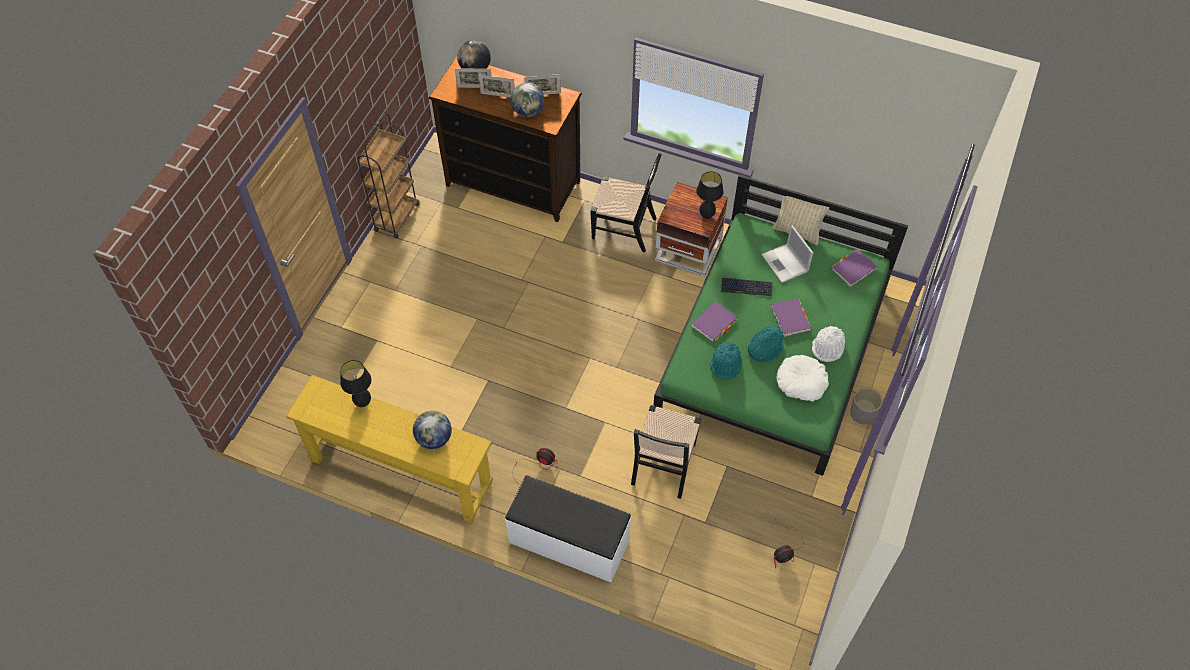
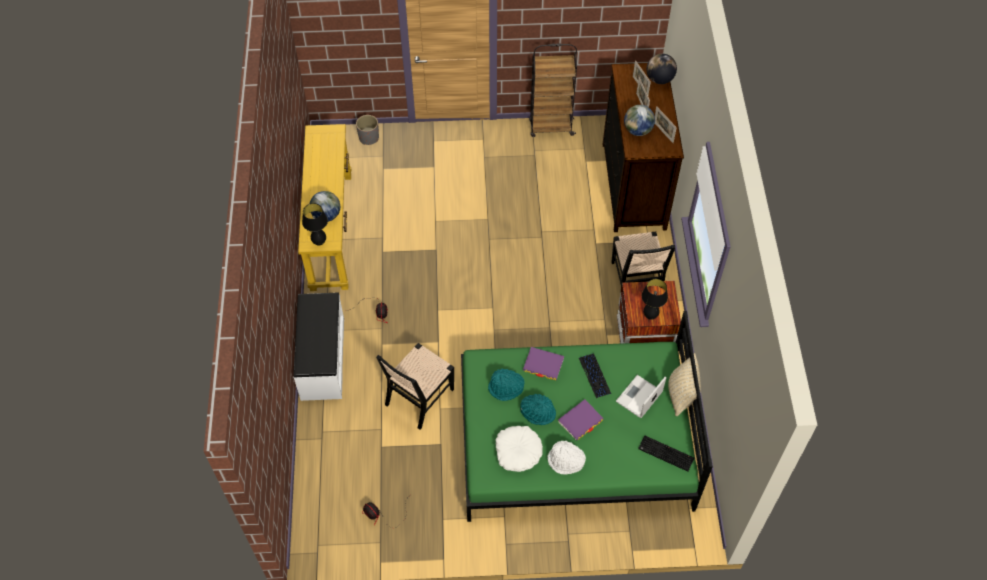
camera: 65 degrees right, 0 degrees up
black table lamp [340,360,372,407] -> black table lamp moved to [302,203,328,246]
chair [631,405,701,499] -> chair turned 45 degrees counterclockwise [376,343,454,430]
purple book [831,249,878,287] -> keyboard [638,436,694,472]
grey planter [850,387,883,424] -> grey planter moved to [356,115,379,145]

